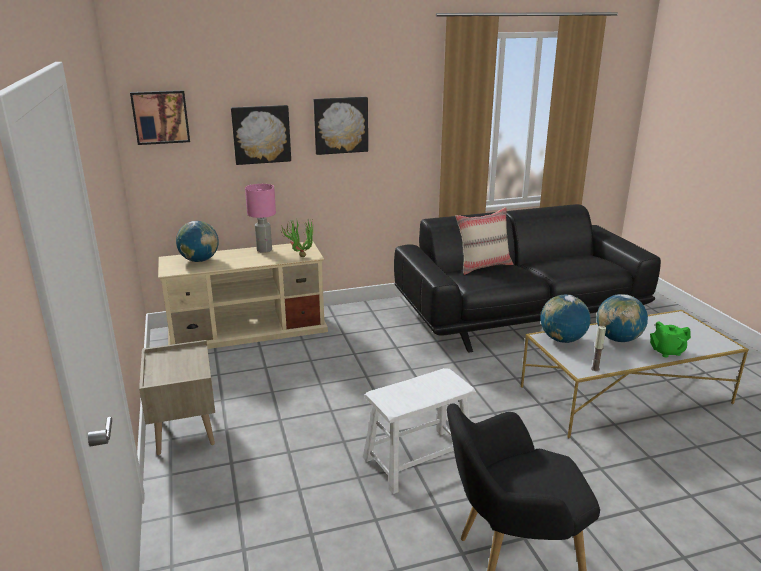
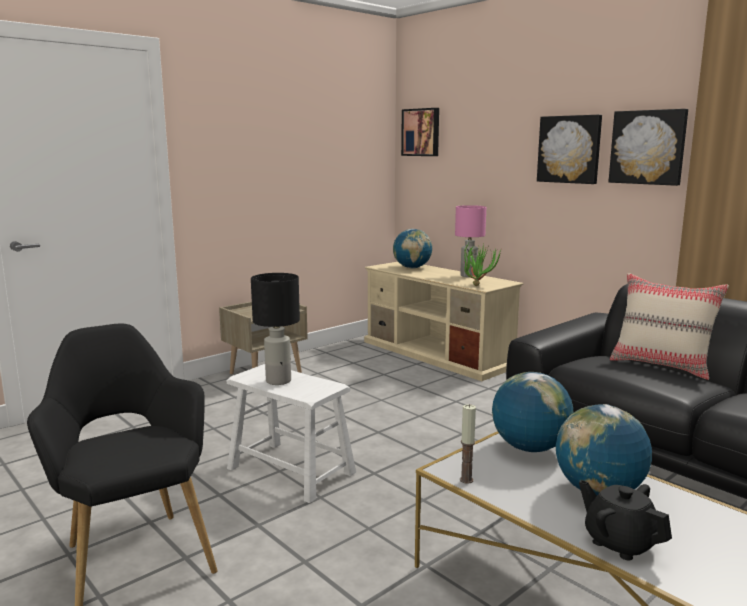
camera: 65 degrees right, 10 degrees down
picture [231,105,291,165] -> picture moved to [609,109,688,186]
green teapot [650,321,691,357] -> black teapot [579,480,672,560]
none -> black table lamp [251,273,300,385]

